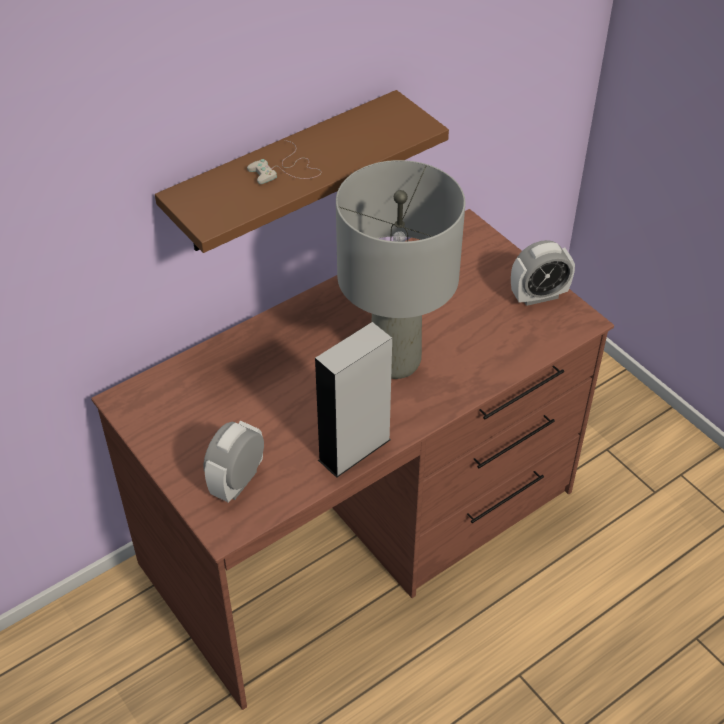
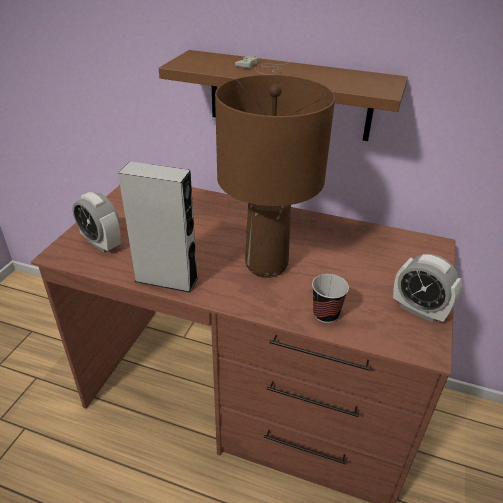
camera: 55 degrees right, 10 degrees down
alarm clock [203,421,264,503] -> alarm clock turned 135 degrees counterclockwise [73,192,121,253]
grey table lamp [336,160,465,379] -> brown table lamp [215,75,335,278]
none -> cup [312,274,349,323]

